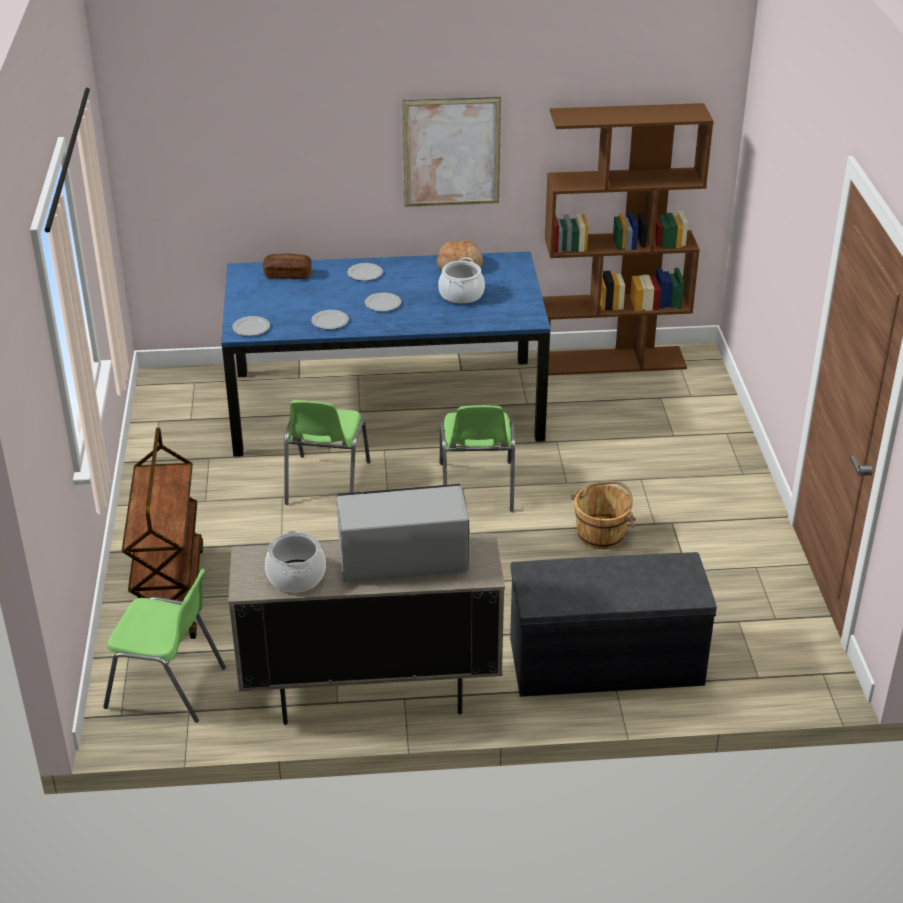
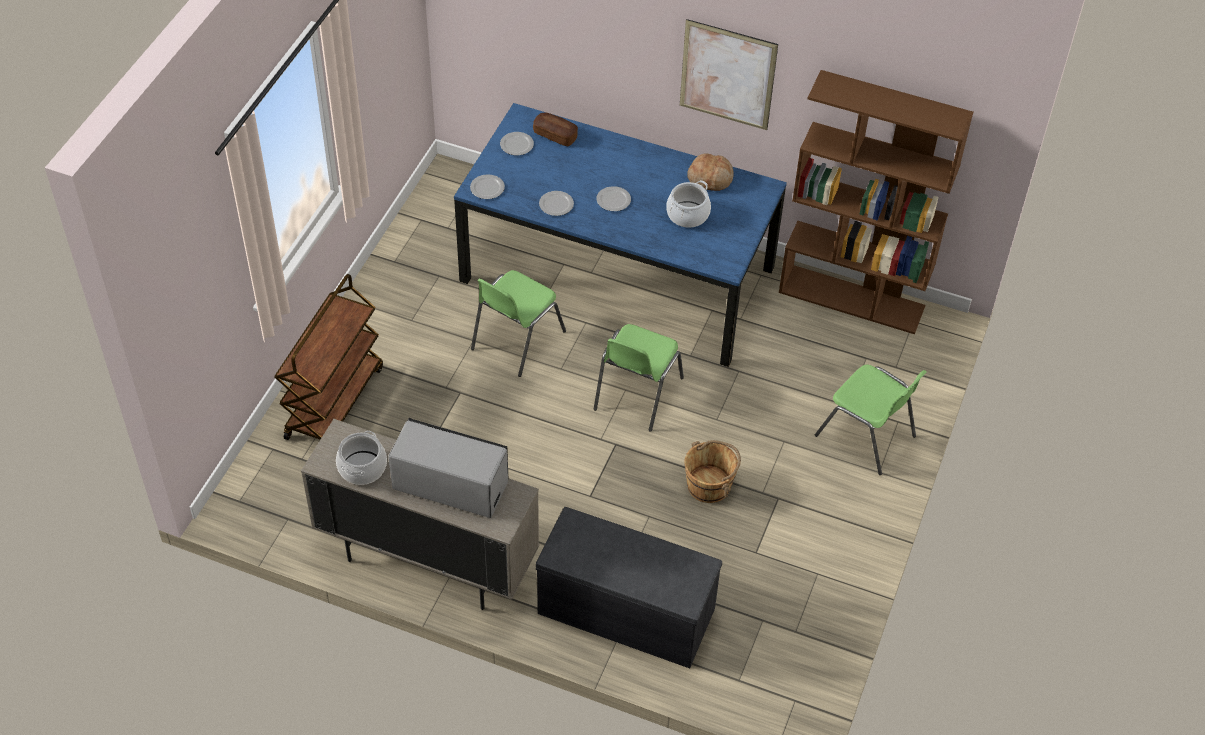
camera: 25 degrees right, 15 degrees up
green chair [103,569,226,723] -> green chair moved to [815,364,927,475]
plate [347,263,383,281] -> plate moved to [500,132,534,155]

